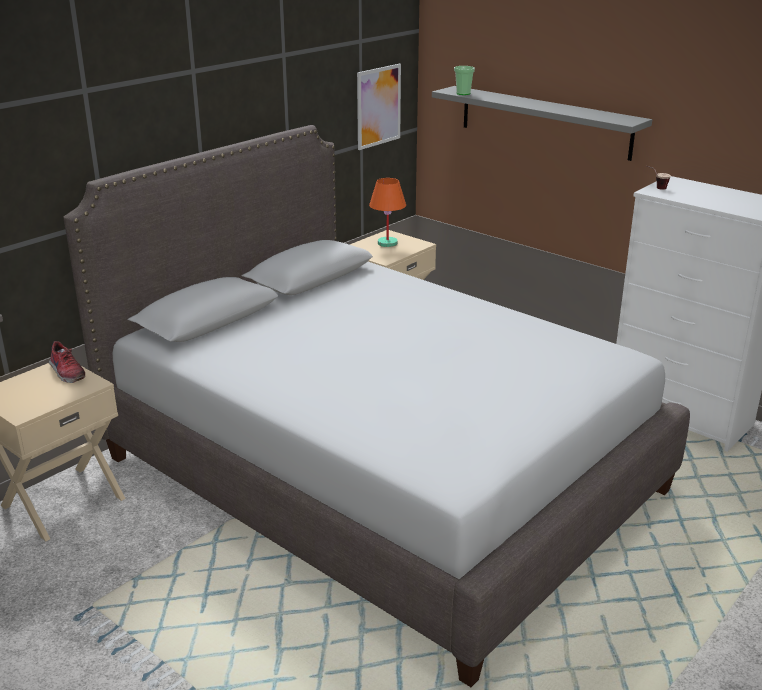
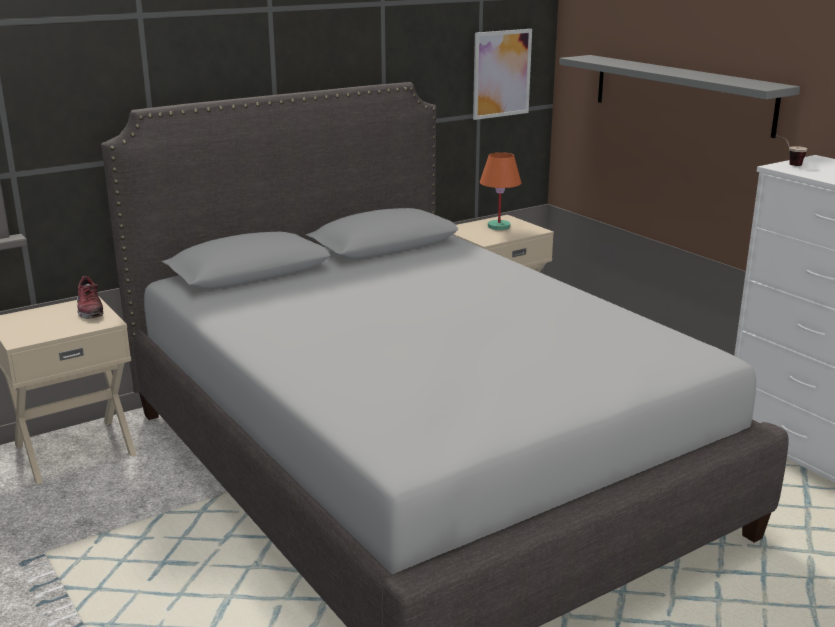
camera: 15 degrees right, 5 degrees down
cup [454,66,475,95] -> none

